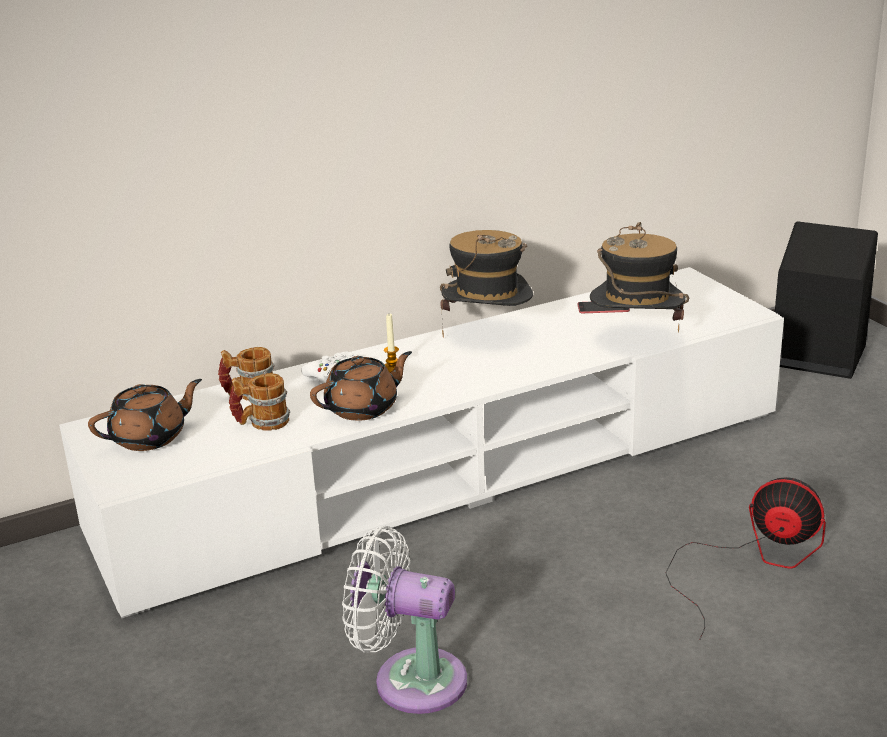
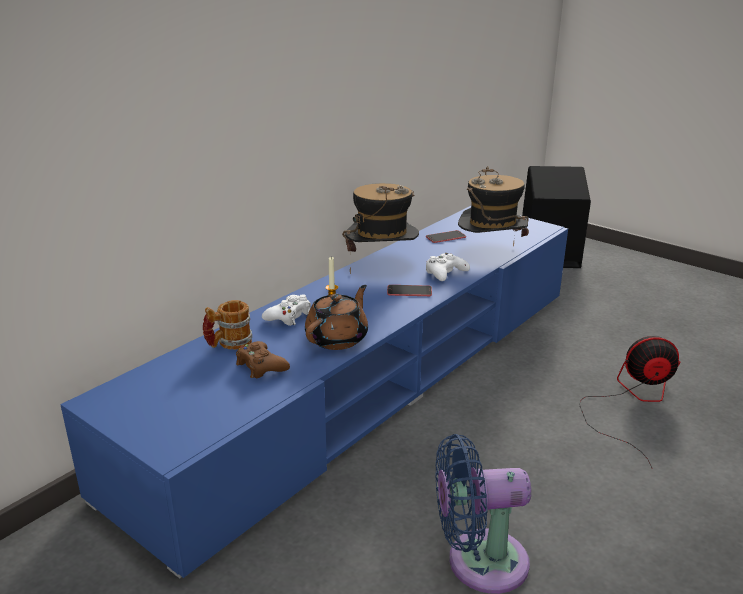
camera: 25 degrees left, 0 degrees up
white tv stand [59,267,784,618] -> blue tv stand [60,206,568,578]
brown teapot [88,379,202,451] -> none
mug [229,373,290,431] -> brown game controller [236,341,290,378]
white fan [342,526,467,714] -> blue fan [435,434,531,594]
none -> phone [387,285,432,296]
none -> white game controller [426,253,470,281]

